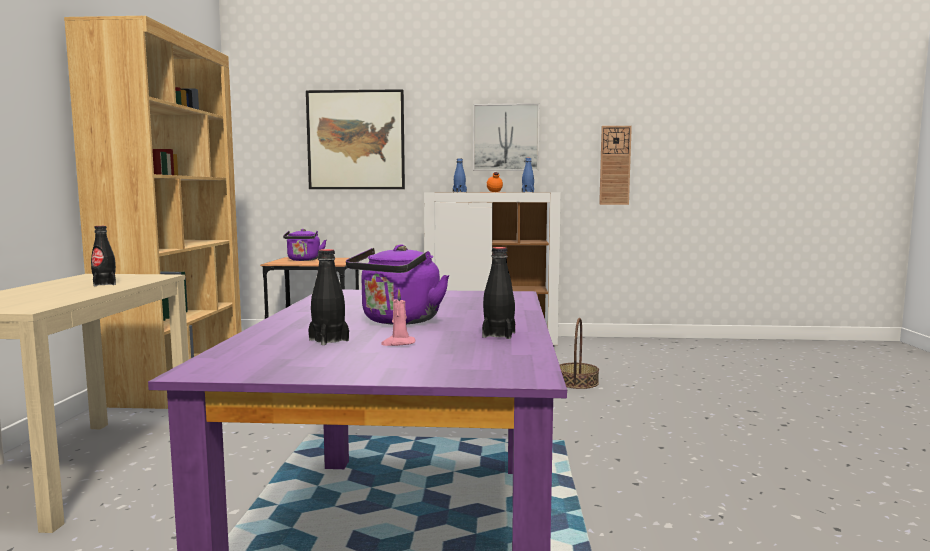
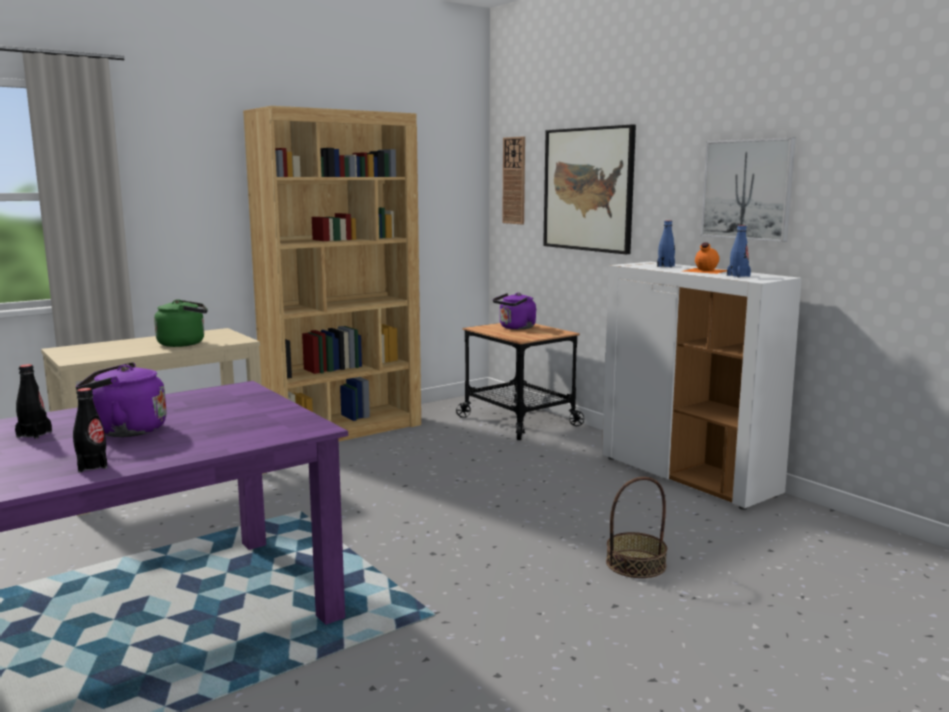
camera: 50 degrees right, 5 degrees up
black bottle [91,226,116,286] -> green kettle [154,299,208,347]
pink candle [381,289,415,346] -> none
wall clock [599,126,632,205] -> wall clock moved to [502,136,525,224]

